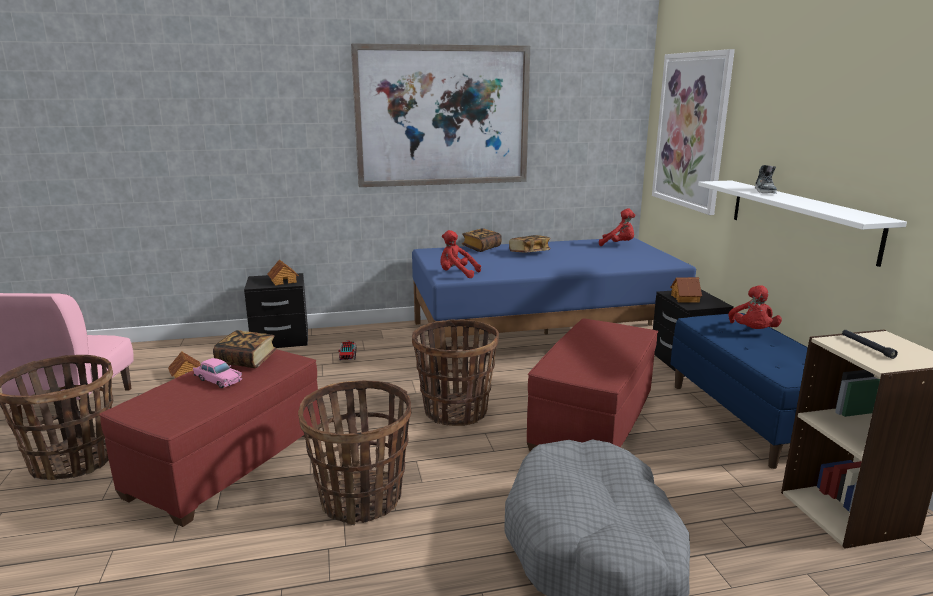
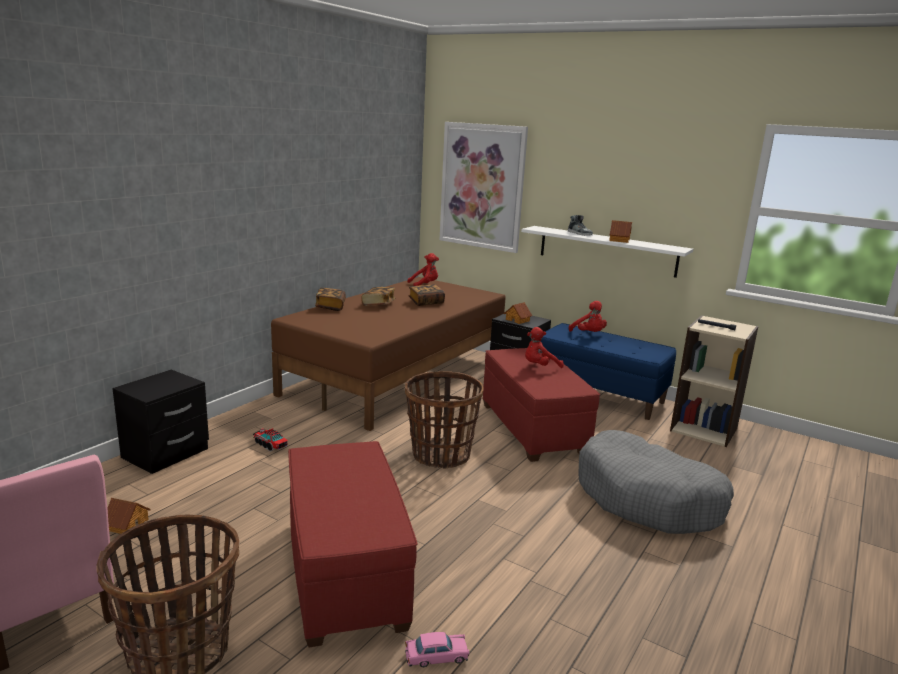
camera: 45 degrees left, 0 degrees up
pink toy car [193,358,242,388] -> pink toy car moved to [405,632,469,667]
book [213,330,277,368] -> book moved to [409,284,445,306]
toy house [268,259,299,285] -> toy house moved to [609,220,632,243]
basket [298,380,411,525] -> none
picture [351,44,530,187] -> none
blue bed [412,238,696,371] -> brown bed [271,277,506,431]
red plush toy [440,230,481,278] -> red plush toy moved to [525,327,564,368]

